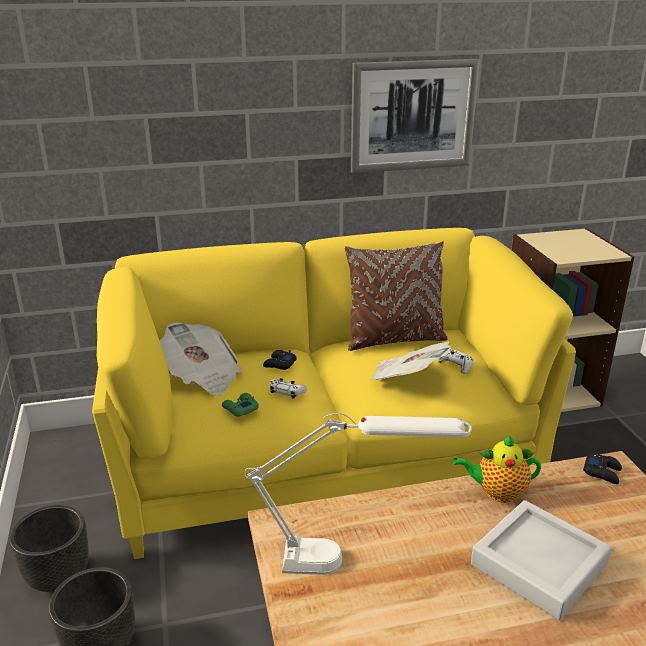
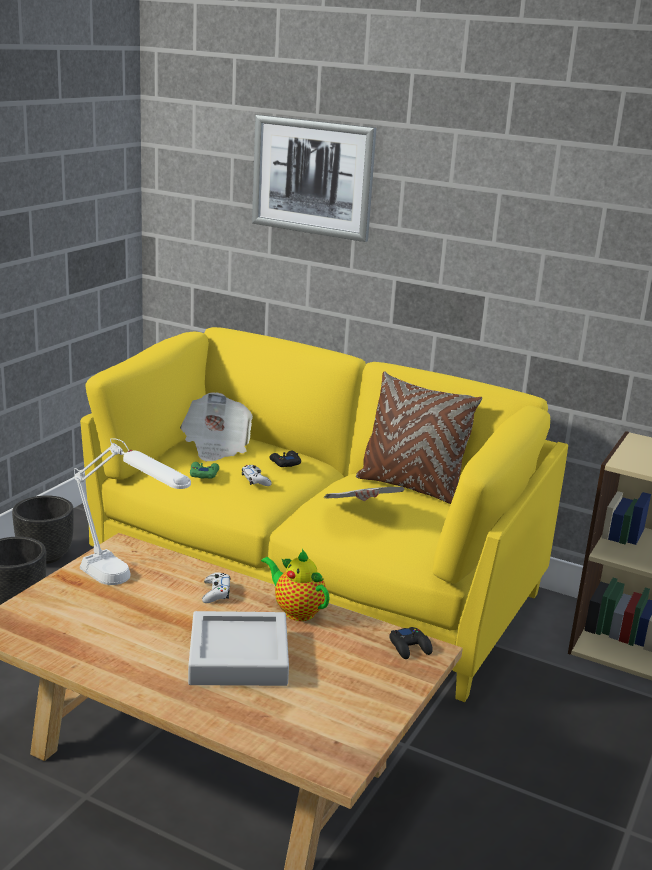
camera: 40 degrees right, 5 degrees down
picture [351,59,480,173] -> picture moved to [252,115,376,242]
white game controller [438,349,474,374] -> white game controller moved to [202,572,231,603]

